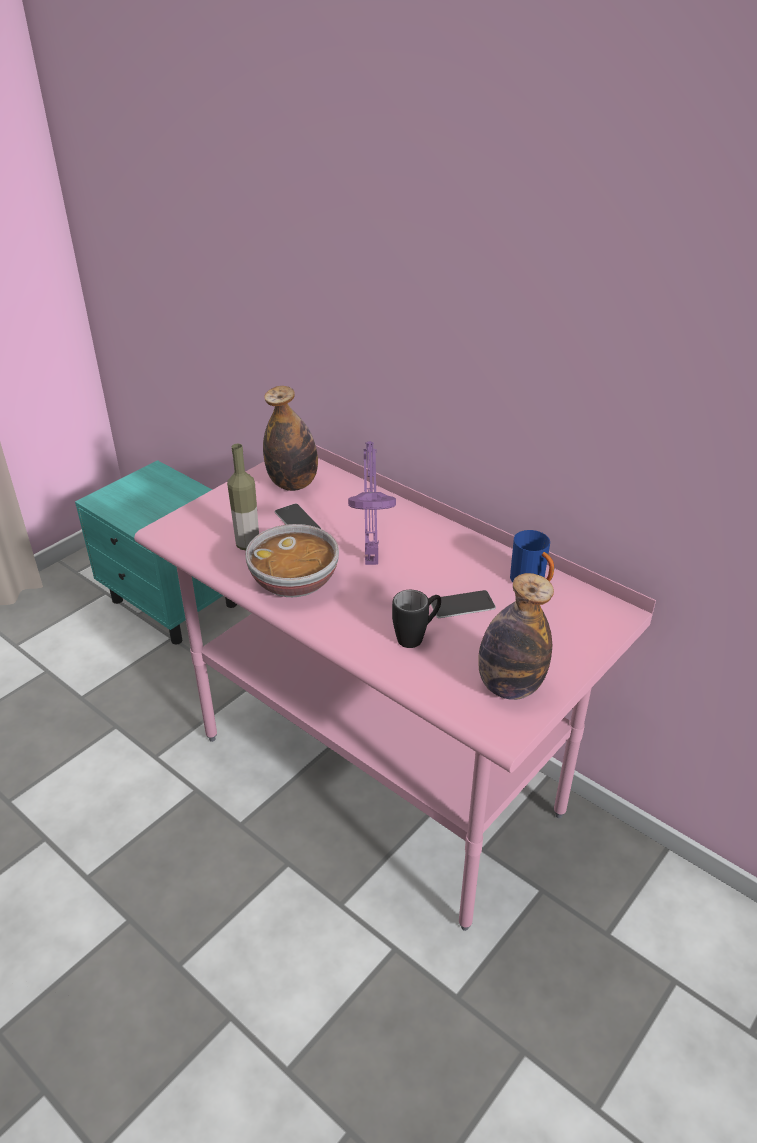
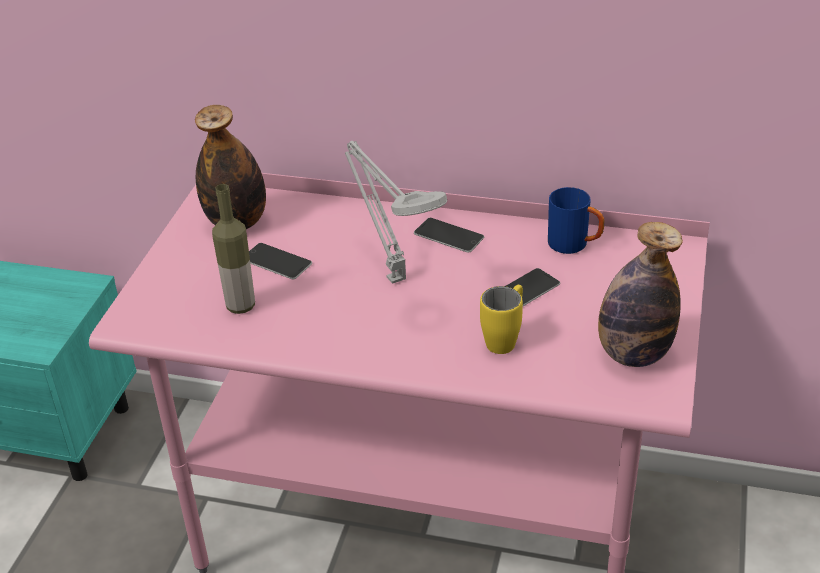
camera: 25 degrees left, 0 degrees up
bowl [245,524,339,597] -> none
purple table lamp [348,441,396,565] -> grey table lamp [345,141,448,284]
black mug [392,590,441,648] -> yellow mug [480,285,523,354]
none -> phone [414,218,484,253]

